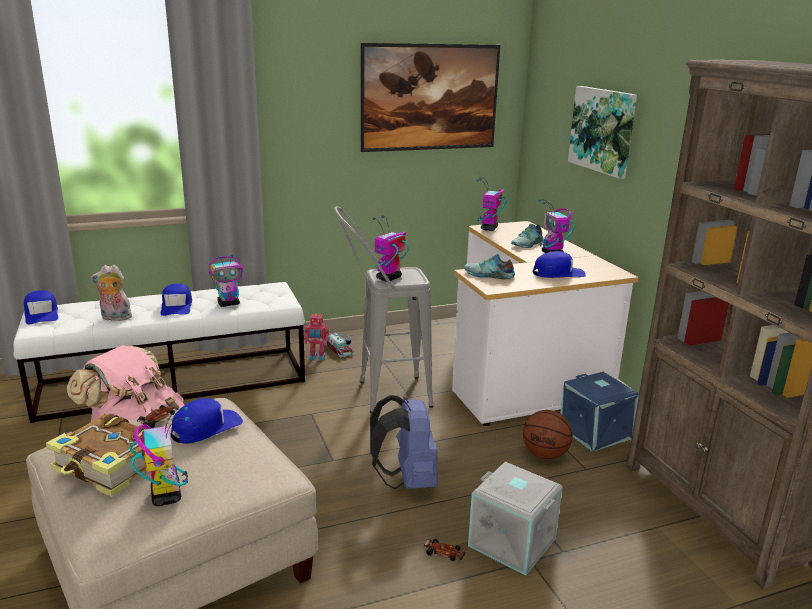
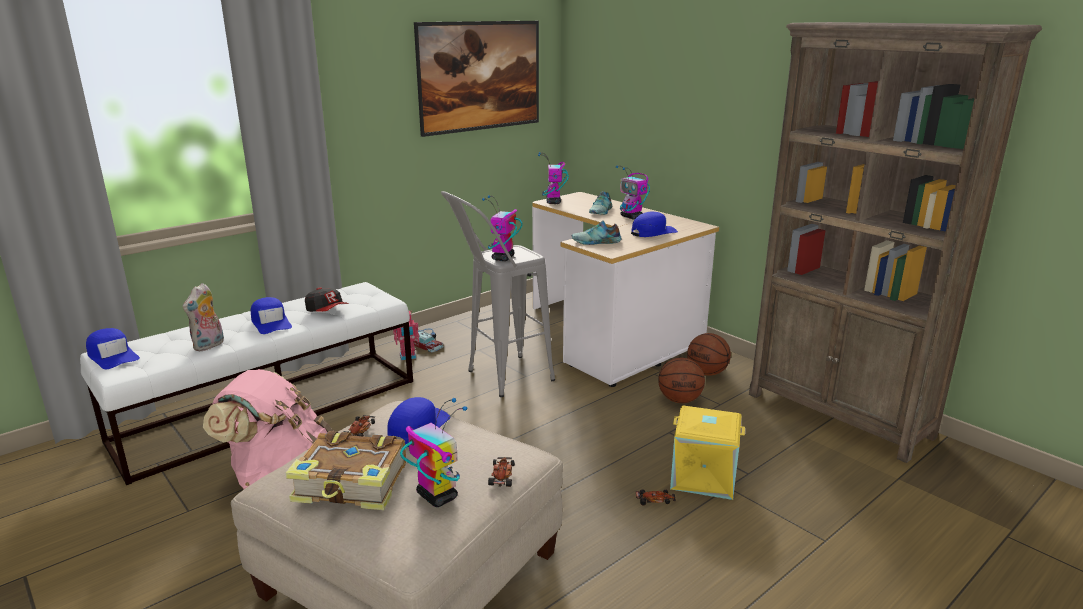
camera: 20 degrees left, 0 degrees up
plush toy [91,265,132,321] -> plush toy turned 45 degrees counterclockwise [183,283,224,351]
toy robot [209,254,243,307] -> cap [305,287,349,312]
blue backpack [370,395,438,489] -> none
grey storage box [468,462,563,575] -> yellow storage box [670,405,745,500]
blue storage box [560,372,639,452] -> basketball [687,333,731,376]
picture [568,86,637,179] -> none
none -> toy car [488,457,515,487]

